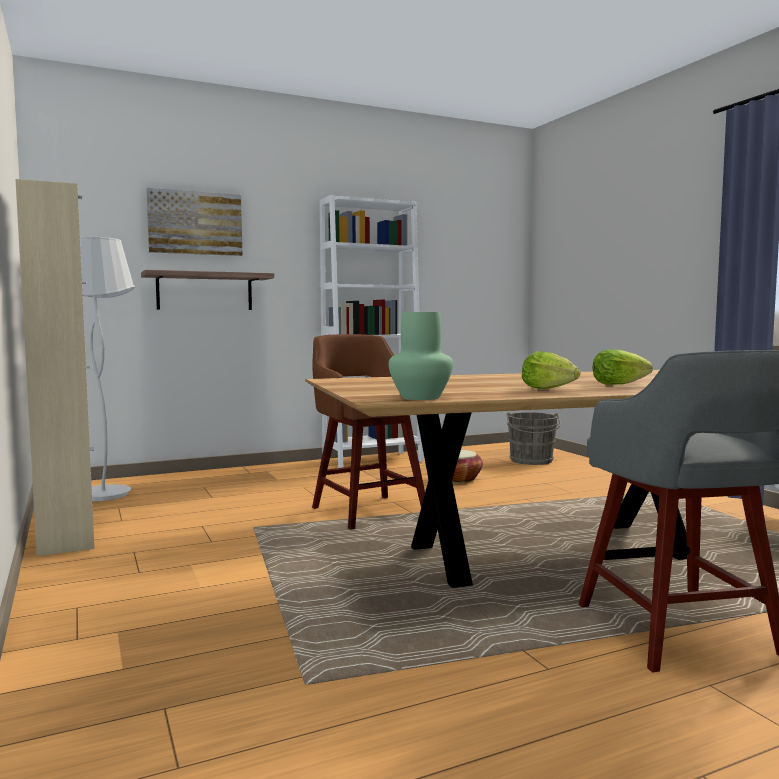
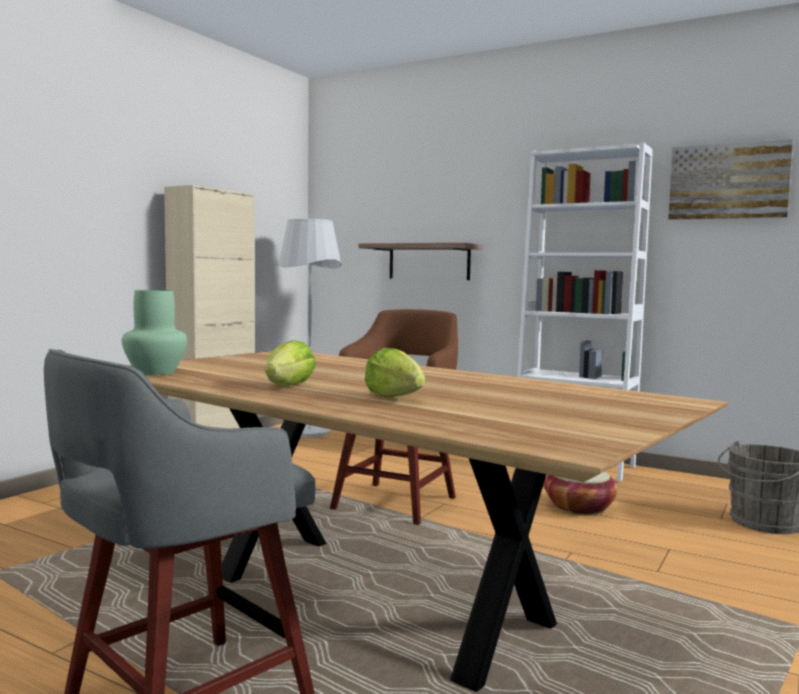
camera: 55 degrees right, 0 degrees up
picture [146,188,243,256] -> picture moved to [668,139,793,220]

